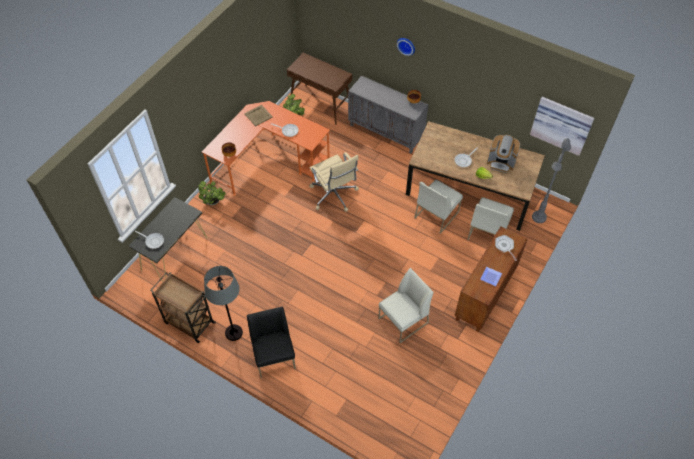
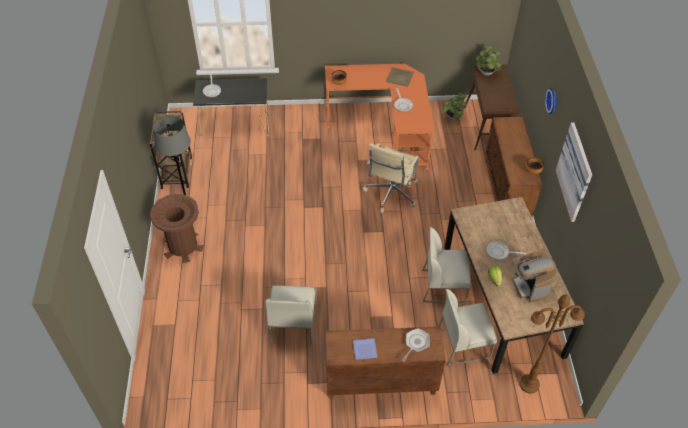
camera: 55 degrees right, 5 degrees down
potted plant [198,181,226,205] -> potted plant moved to [476,45,502,76]
black chair [247,306,296,378] -> brown trash can [150,194,204,263]
grey cabinet [348,76,428,154] -> brown cabinet [485,117,542,217]
white chair [378,268,434,343] -> white chair turned 75 degrees clockwise [265,285,316,346]
picture [530,97,594,156] -> picture moved to [555,122,592,222]
grey floor lamp [532,138,571,223] -> brown floor lamp [519,294,585,394]

